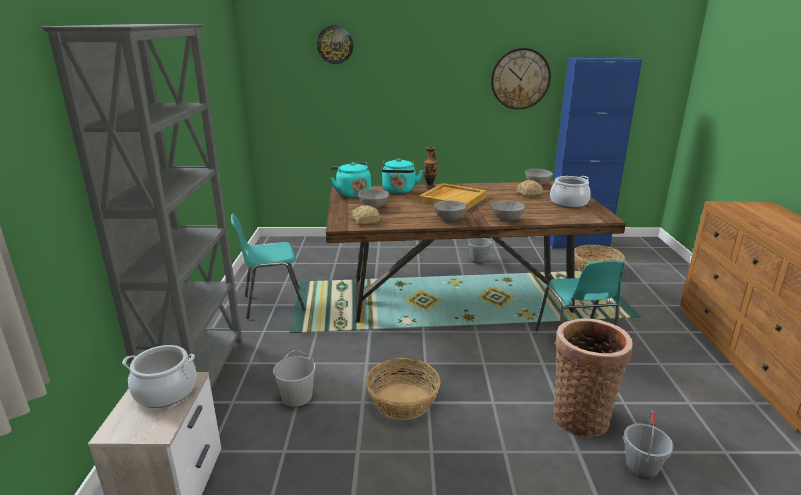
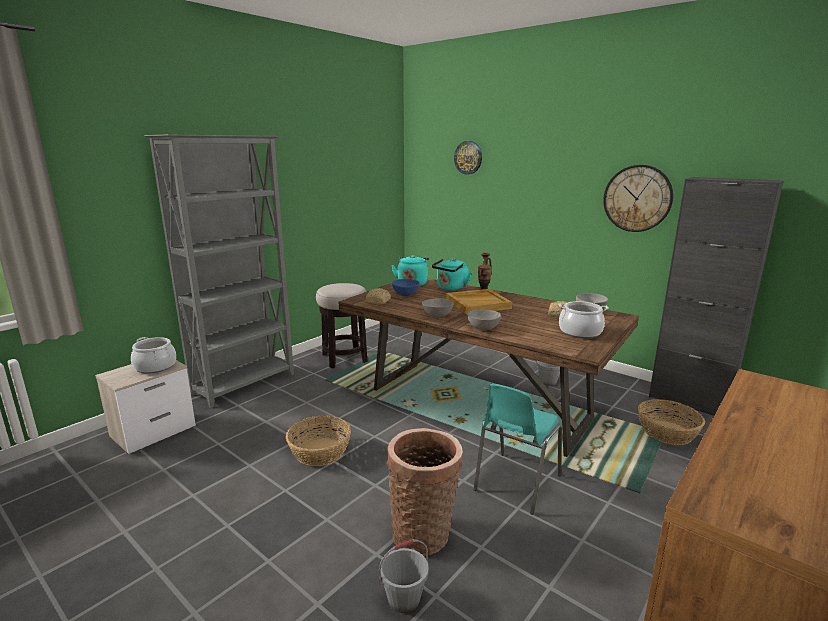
camera: 40 degrees right, 5 degrees down
turquoise chair [231,213,306,319] -> stool [316,283,367,368]
white bucket [273,350,315,406] -> none
grey bowl [358,189,390,208] -> blue bowl [392,279,420,296]
blue cabinet [550,57,642,249] -> black cabinet [649,177,784,415]

